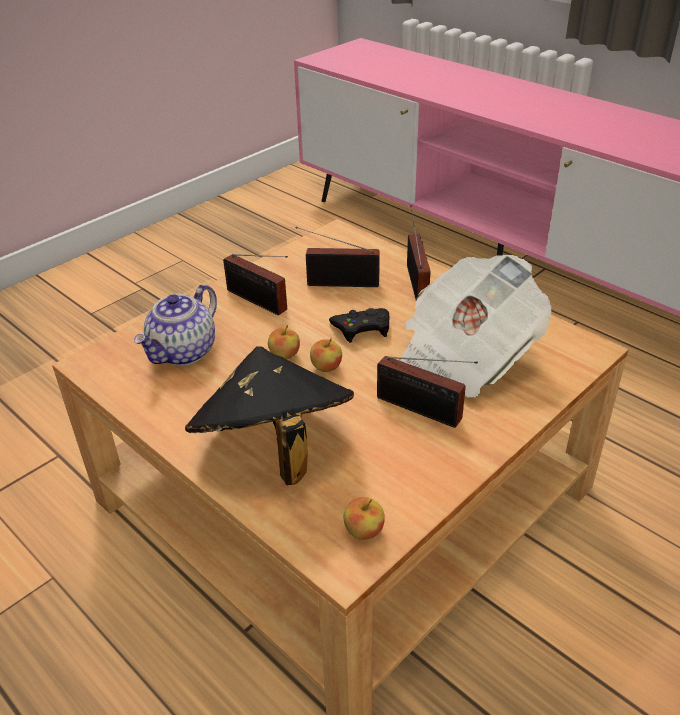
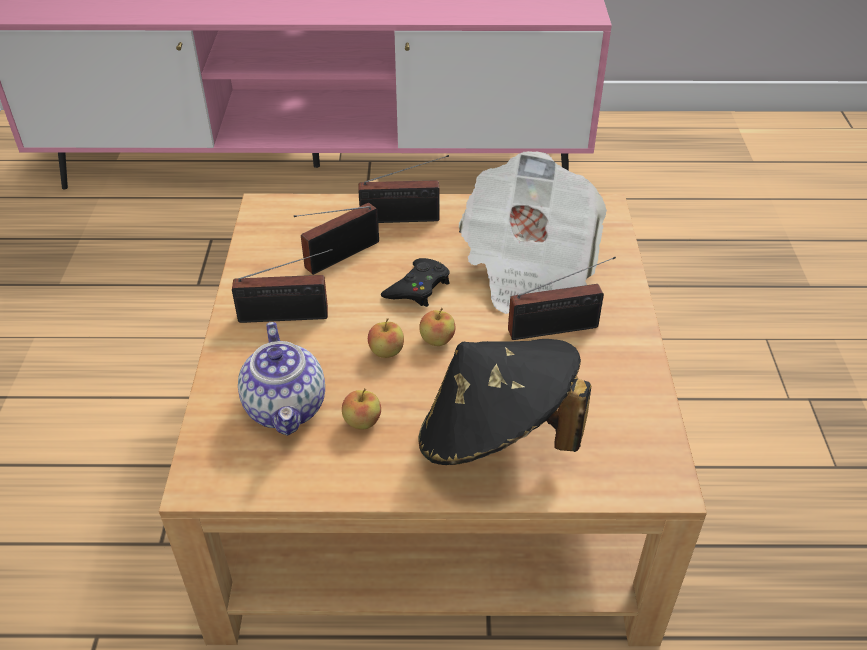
camera: 45 degrees left, 5 degrees up
apple [343,497,385,540] -> apple moved to [342,388,381,430]
radio [407,205,430,300] -> radio turned 135 degrees clockwise [358,155,449,223]

